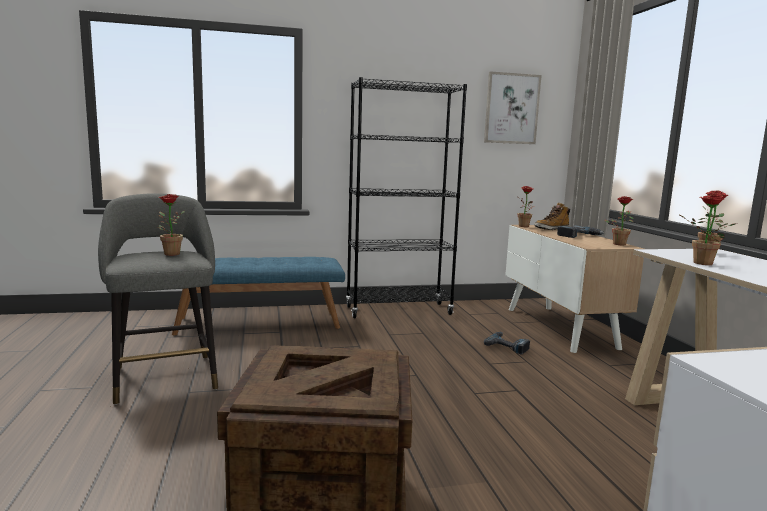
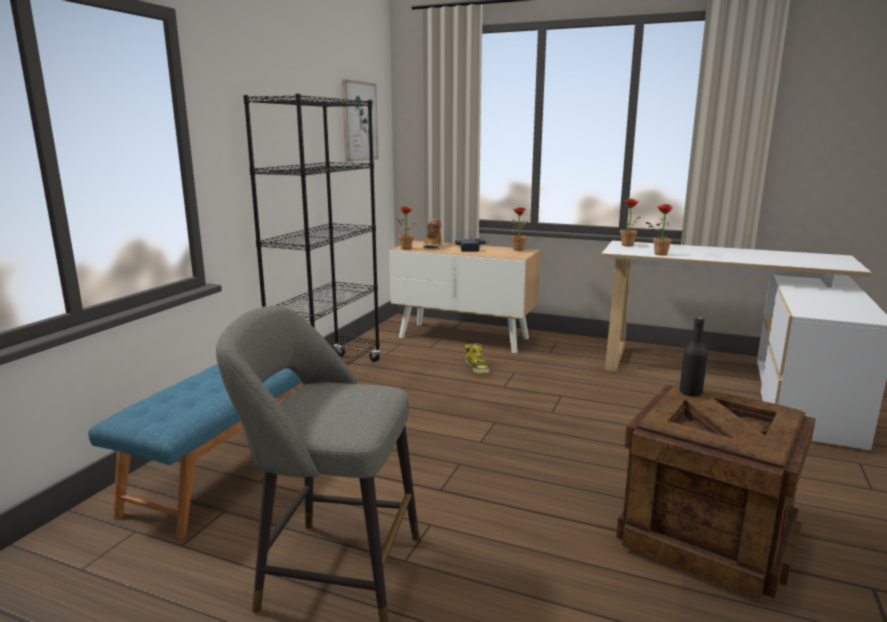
camera: 55 degrees left, 5 degrees up
potted plant [158,194,185,256] -> none
power drill [484,332,530,354] -> boot [465,343,489,374]
none -> black bottle [679,317,708,397]

